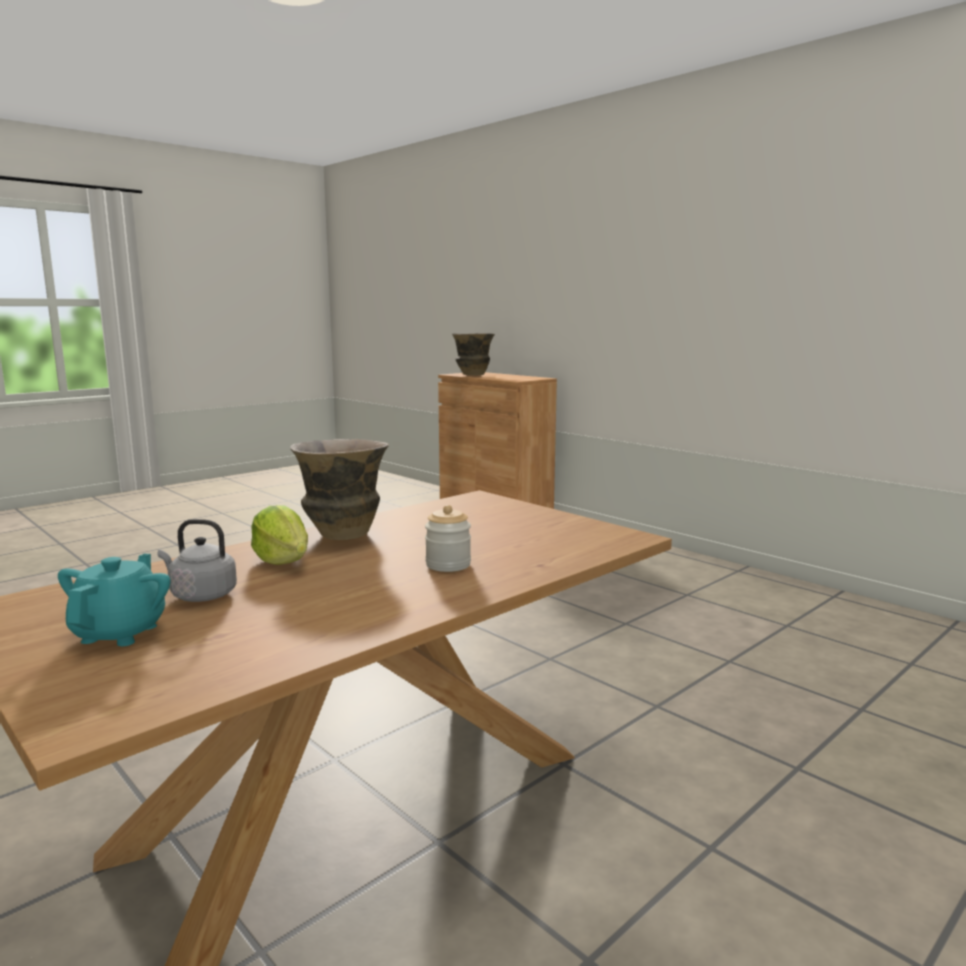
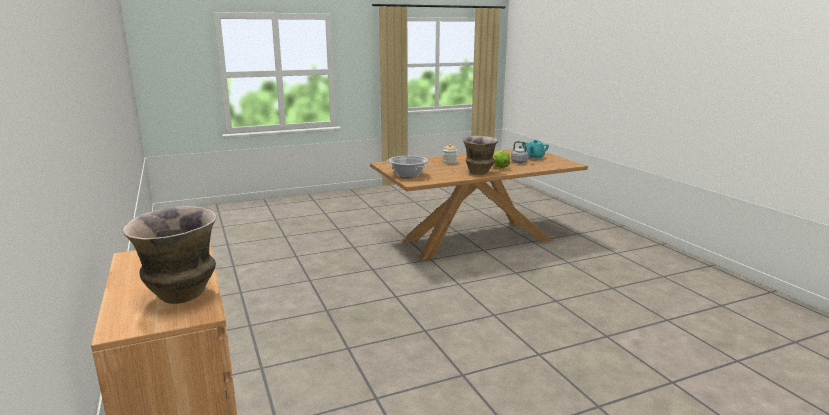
camera: 160 degrees left, 5 degrees up
none -> cooking pot [386,156,431,178]

